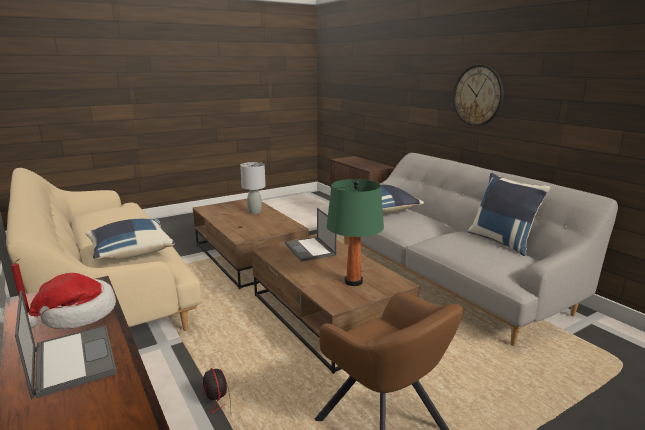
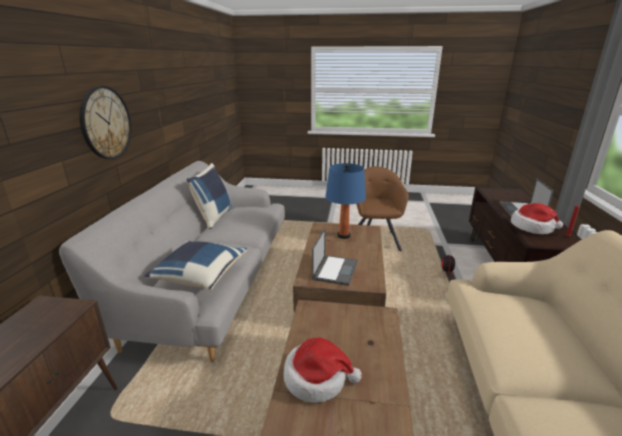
camera: 140 degrees left, 5 degrees up
blue pillow [86,219,175,260] -> none
grey table lamp [240,162,266,214] -> hat [283,337,361,403]
green table lamp [327,179,384,286] -> blue table lamp [325,163,366,239]

